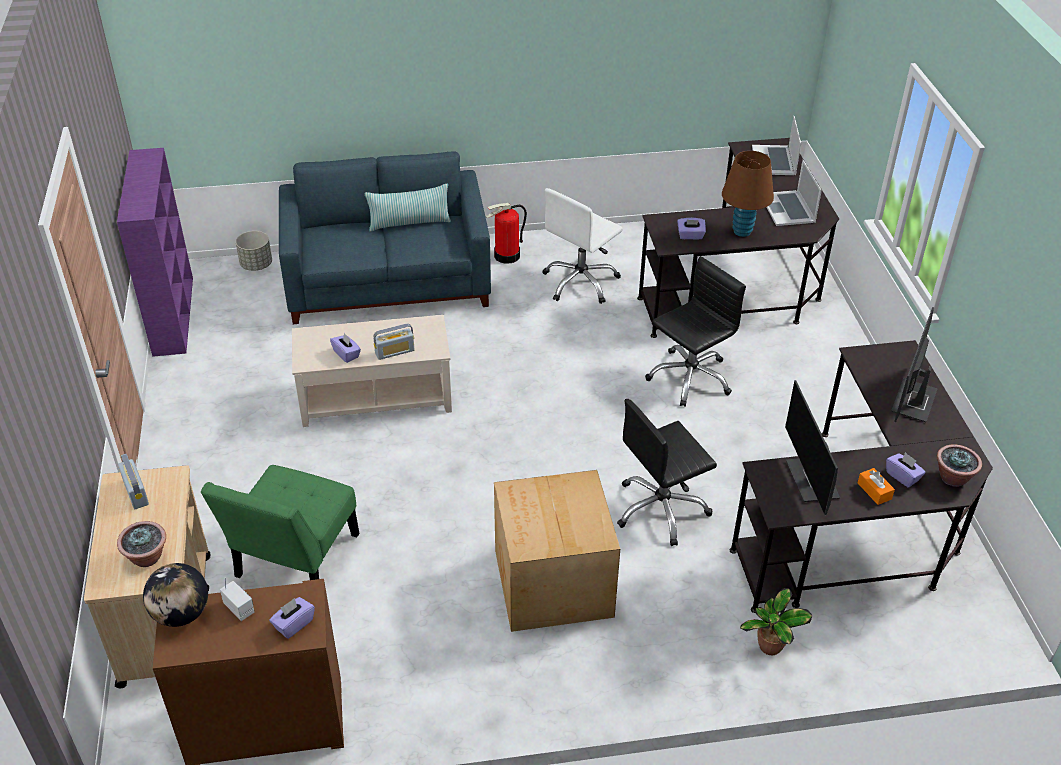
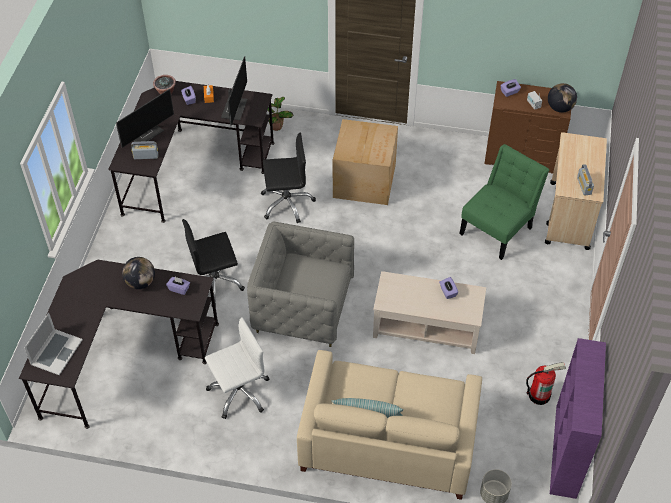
camera: 160 degrees left, 10 degrees up
potted plant [117,521,166,567] -> none
blue sofa [279,151,491,324] -> beige sofa [297,350,482,500]
radio [374,324,415,360] -> radio moved to [131,141,158,159]
fire extinguisher [486,203,527,264] -> fire extinguisher moved to [526,362,566,405]
brown table lamp [722,151,774,237] -> globe [122,257,155,289]
laptop [766,160,822,226] -> none
none -> grey armchair [247,221,354,347]

